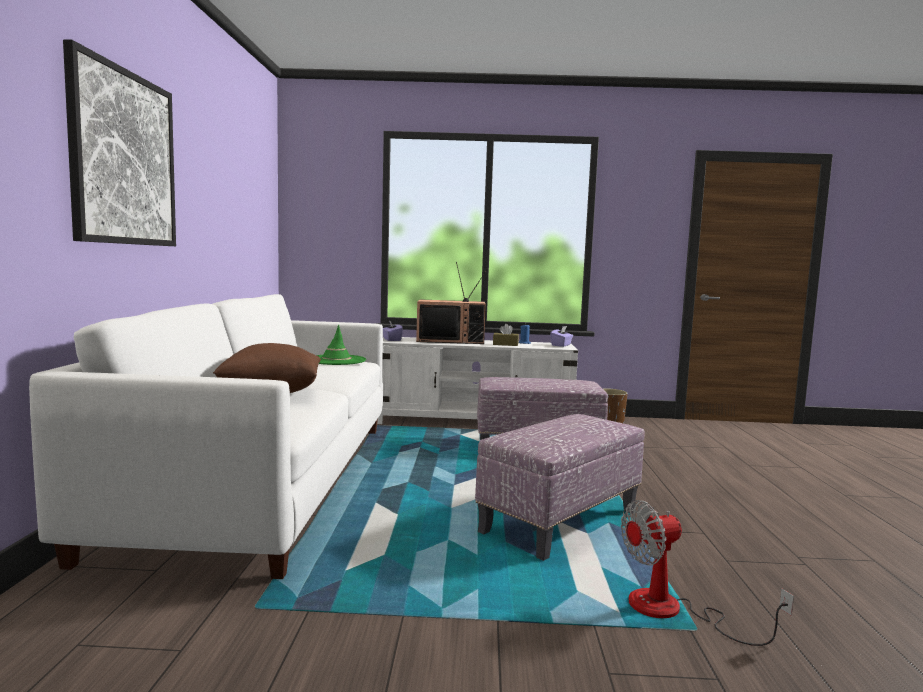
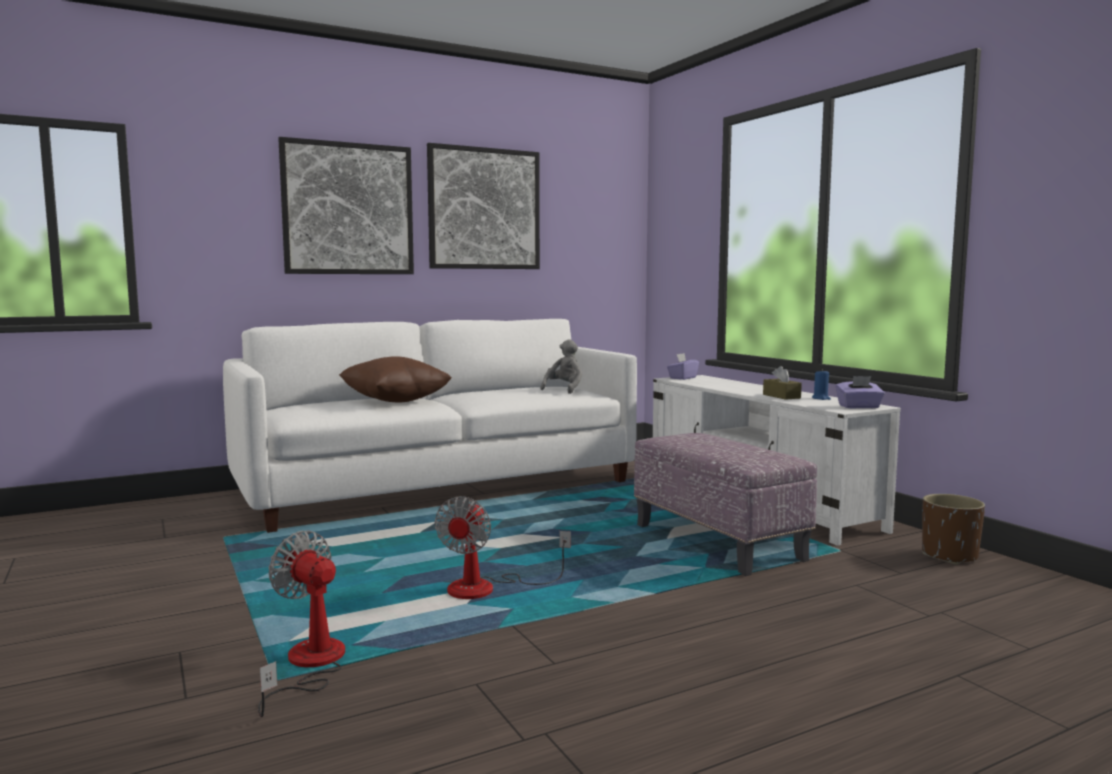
camera: 60 degrees right, 0 degrees up
green hat [316,325,366,365] -> grey plush toy [541,339,582,394]
television [416,262,488,344] -> none
ottoman [475,414,645,561] -> fan [435,496,571,599]
none -> picture [427,143,540,269]

